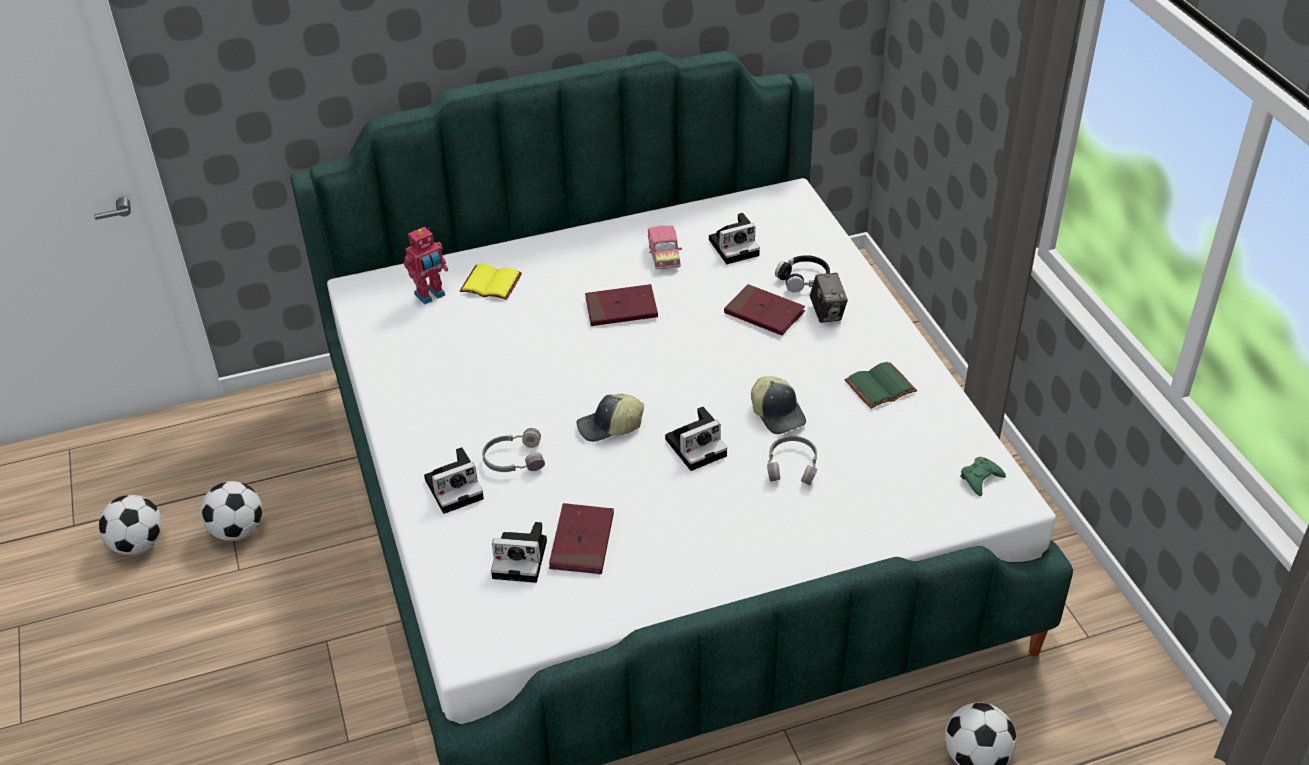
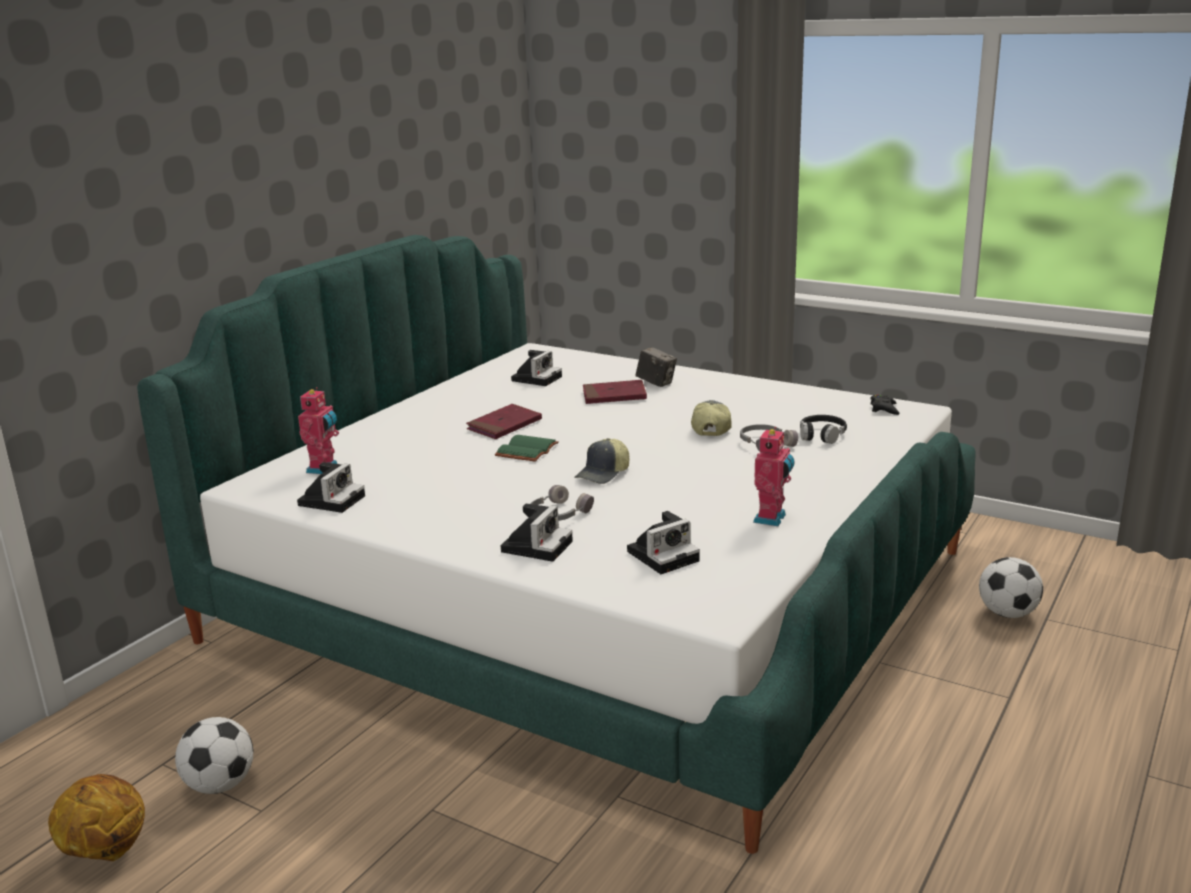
camera: 40 degrees left, 20 degrees down
football [99,495,162,555] -> basketball [48,774,145,861]
yellow book [460,264,522,300] -> none
red book [549,503,614,574] -> none
toy car [648,225,682,269] -> none
camera [665,406,727,471] -> camera moved to [297,462,365,513]
cap [751,376,806,434] -> cap turned 105 degrees counterclockwise [691,400,732,436]
black headphones [775,255,830,293] -> black headphones moved to [800,415,847,444]
green book [845,362,917,409] -> green book moved to [495,435,559,462]
green game controller [960,457,1006,496] -> black game controller [870,394,899,415]
none -> toy robot [753,427,794,526]

